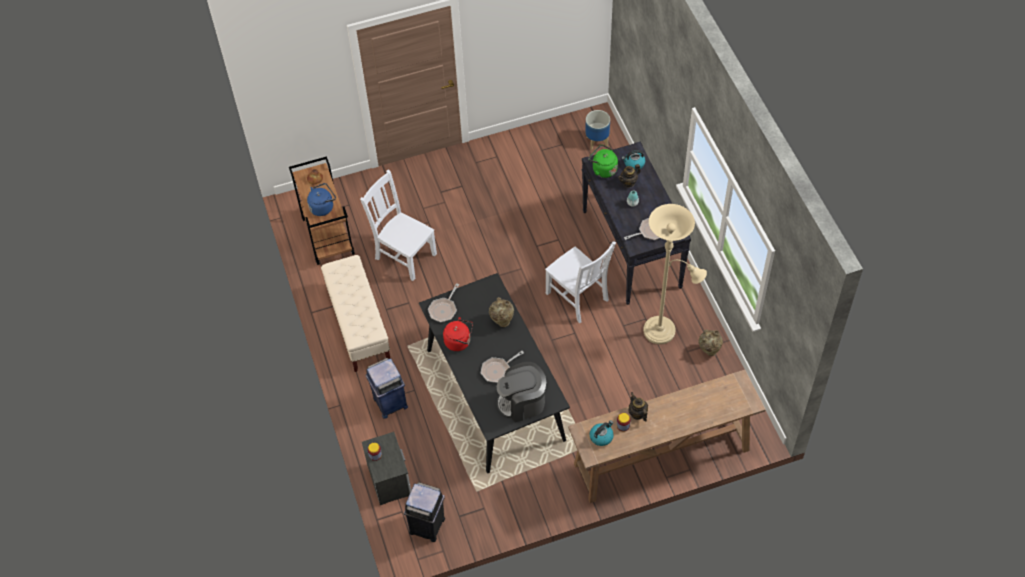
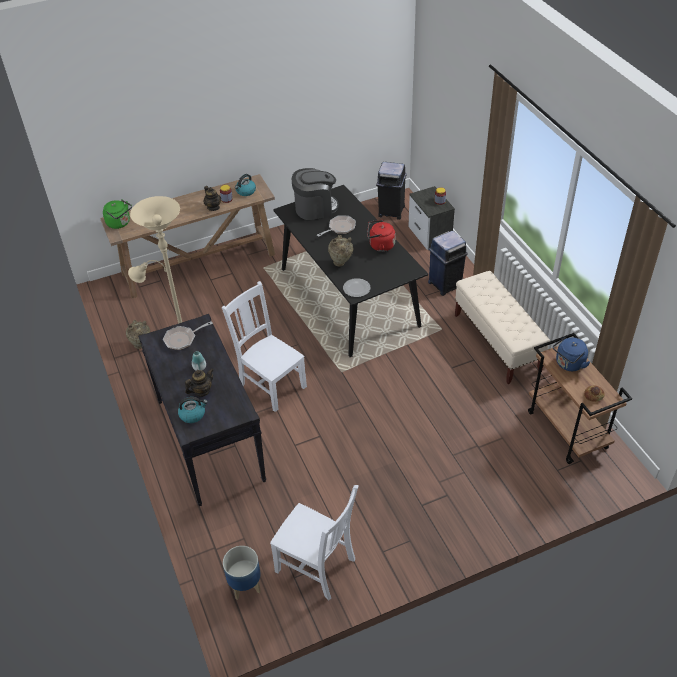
camera: 175 degrees right, 10 degrees down
white chair [360,169,437,281] -> white chair moved to [270,485,359,600]
frying pan [428,283,459,322] -> none
green kettle [588,145,618,178] -> green kettle moved to [103,199,132,229]
none -> plate [343,278,370,297]

